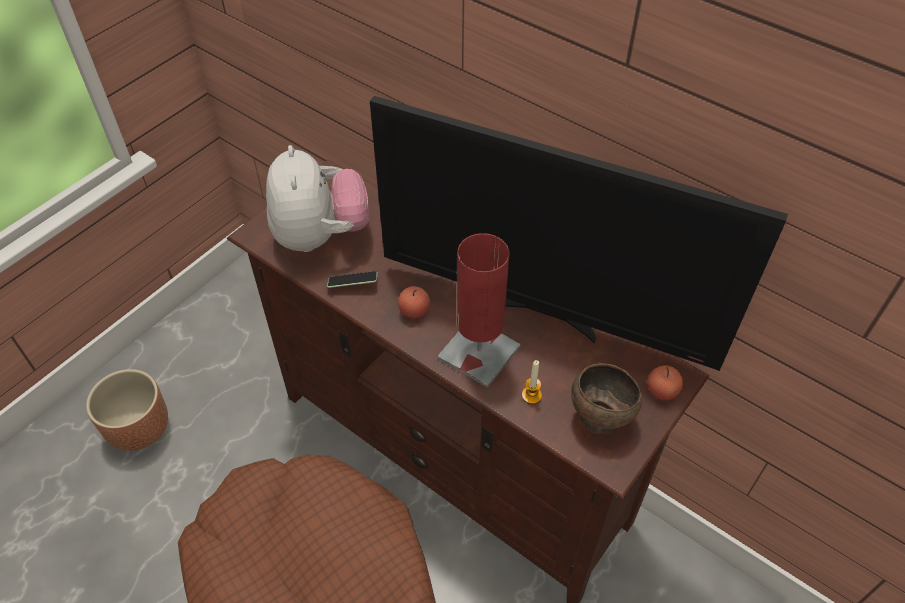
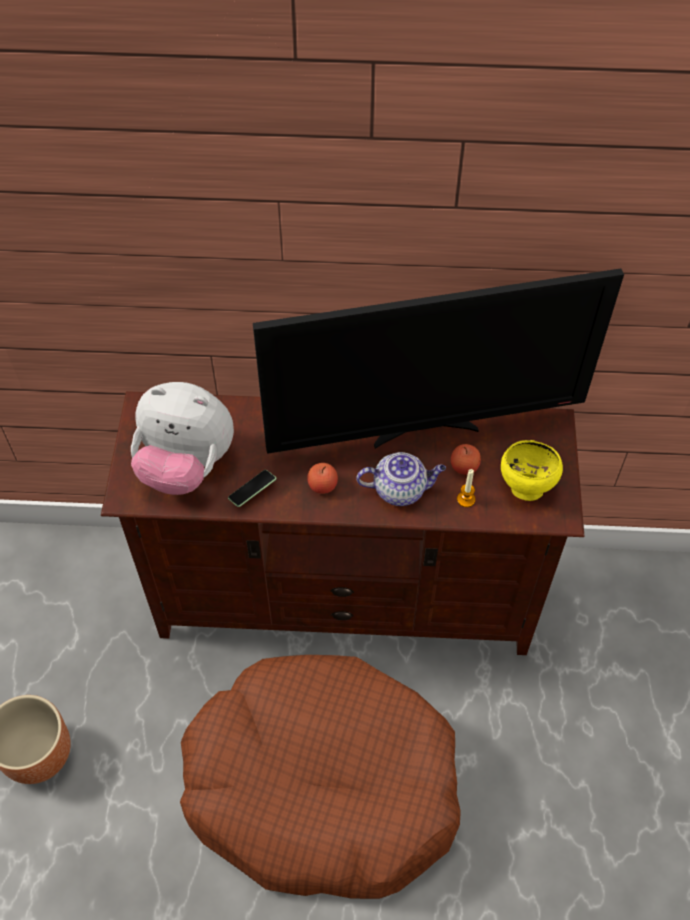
camera: 35 degrees left, 5 degrees up
plush toy [266,145,369,252] -> plush toy turned 150 degrees clockwise [131,382,234,495]
red table lamp [438,233,520,388] -> teapot [356,452,446,506]
brown bowl [571,363,642,434] -> yellow bowl [501,440,563,501]
apple [647,365,683,401] -> apple moved to [451,444,481,475]

